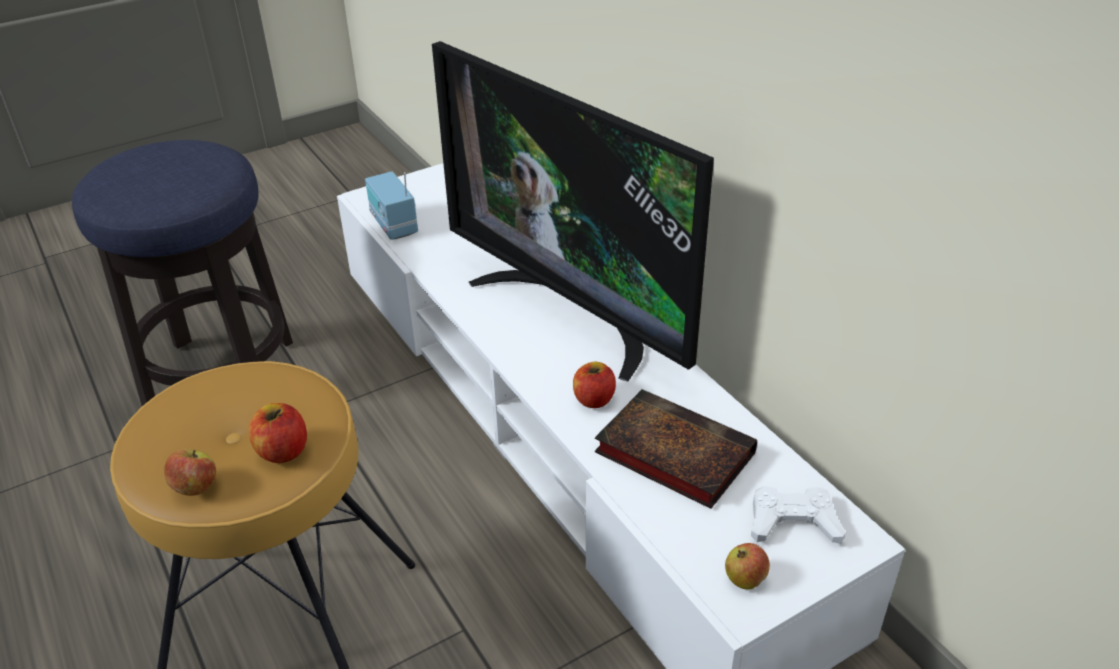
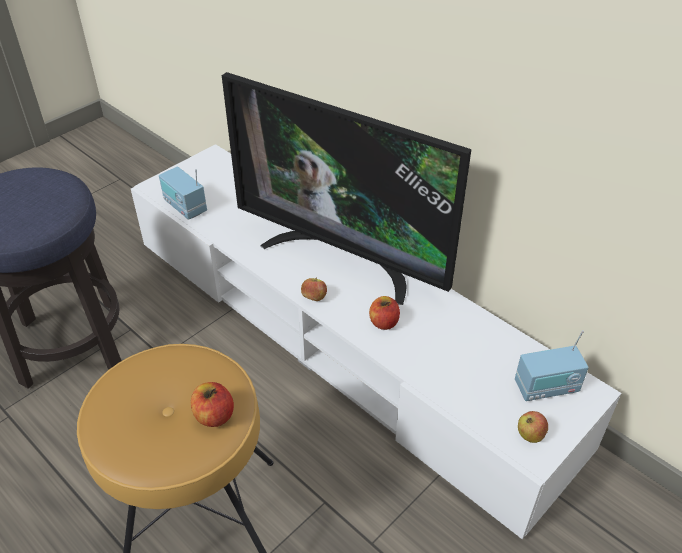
camera: 15 degrees left, 5 degrees up
apple [164,449,216,496] -> apple moved to [301,278,327,301]
book [595,389,757,509] -> none
white game controller [751,486,846,544] -> radio [515,330,589,401]

